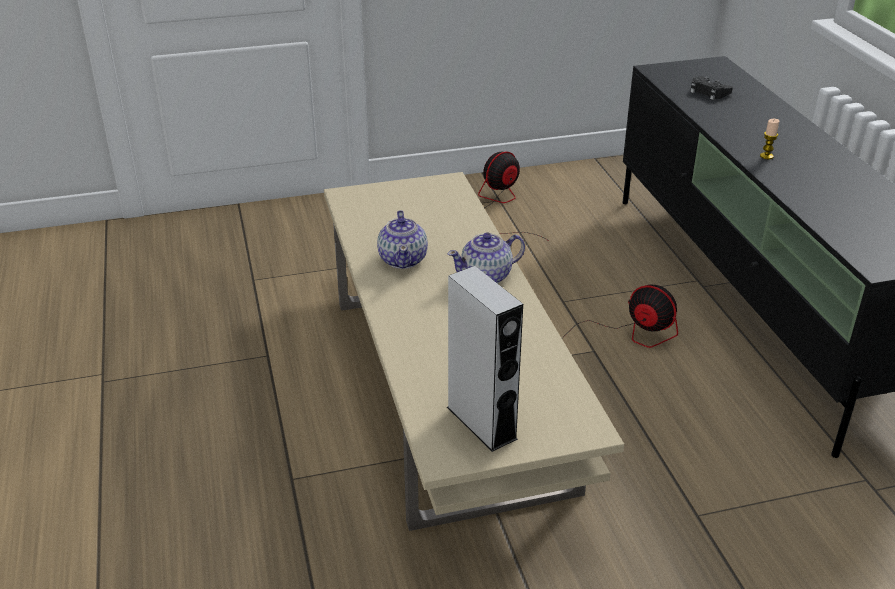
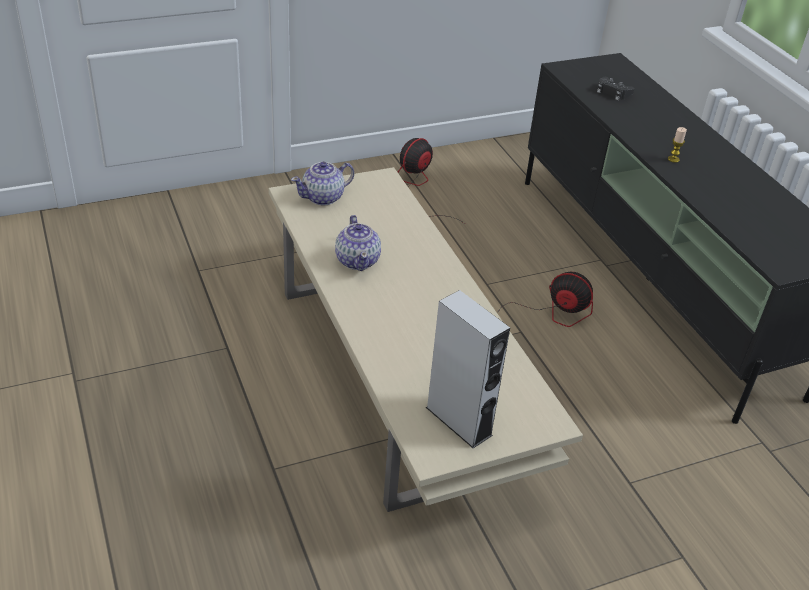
camera: 10 degrees left, 5 degrees up
teapot [447,233,525,284] -> teapot moved to [291,162,354,205]

